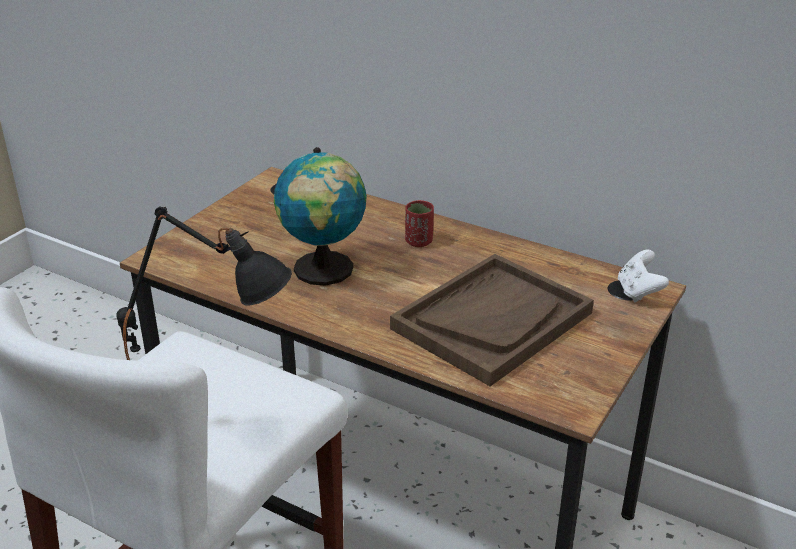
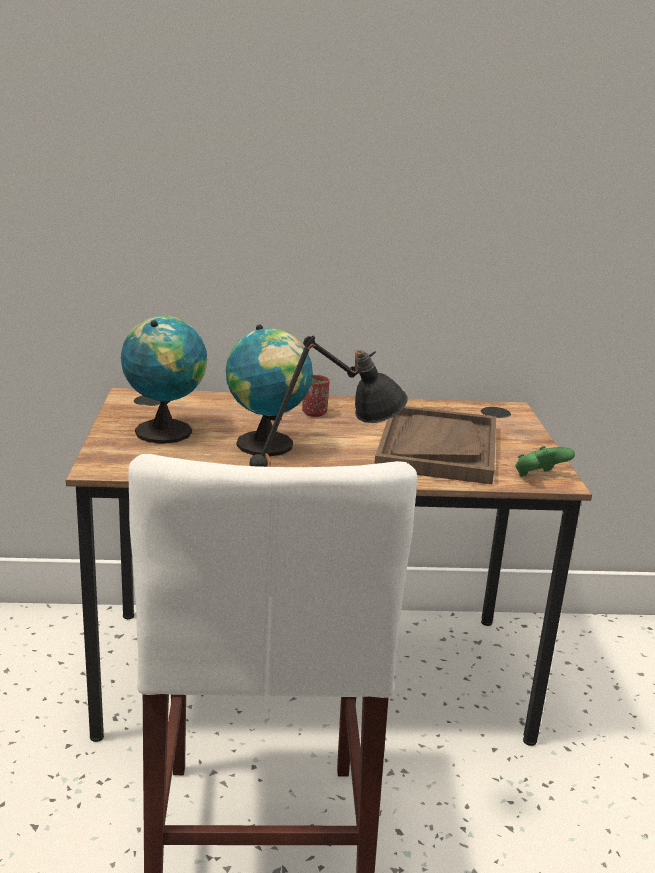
camera: 35 degrees left, 10 degrees down
white game controller [618,250,669,302] -> none
none -> globe [121,316,207,444]
none -> green game controller [515,446,575,477]

